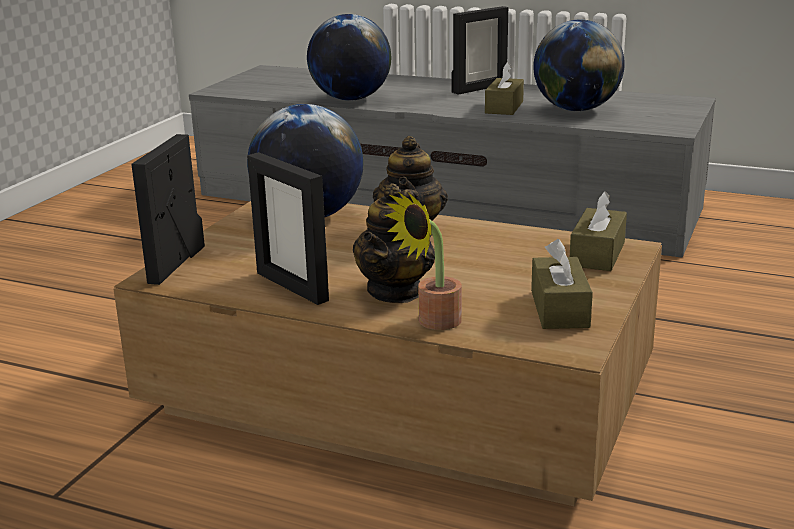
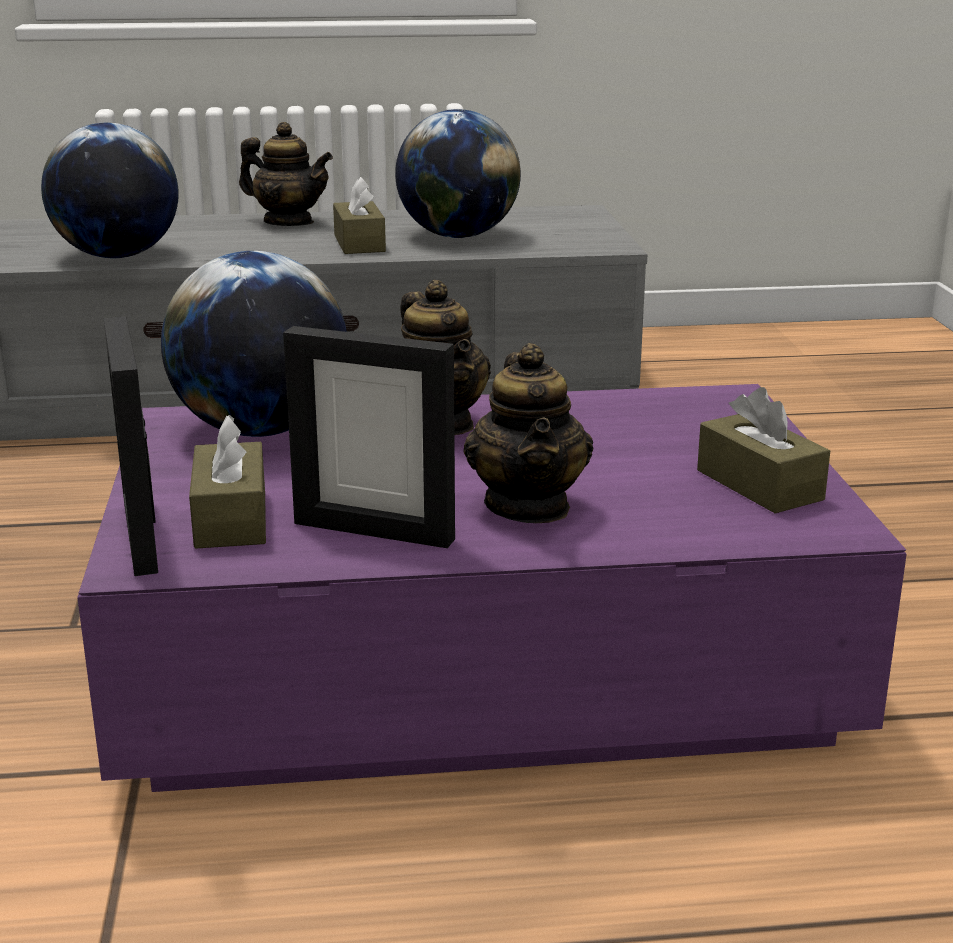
camera: 30 degrees left, 0 degrees up
brown coffee table [114,201,662,506] -> purple coffee table [77,384,907,792]
potted plant [384,192,462,330] -> none
picture frame [451,6,508,95] -> teapot [239,122,333,226]
brown tissue box [570,191,627,271] -> brown tissue box moved to [189,415,266,549]

